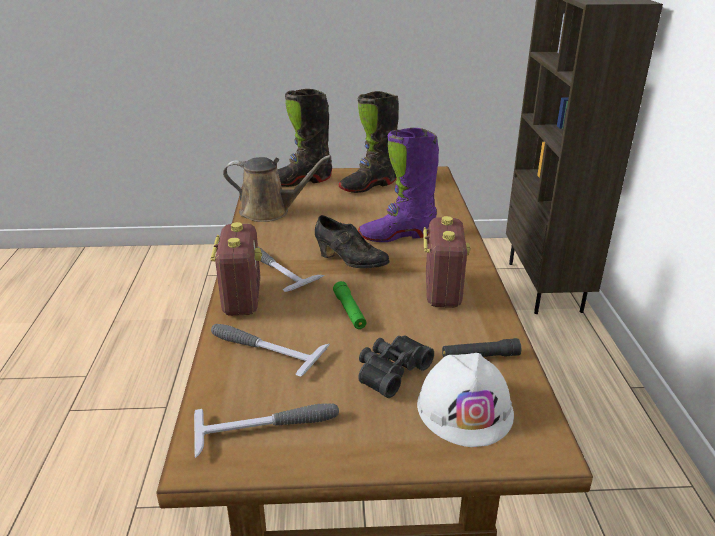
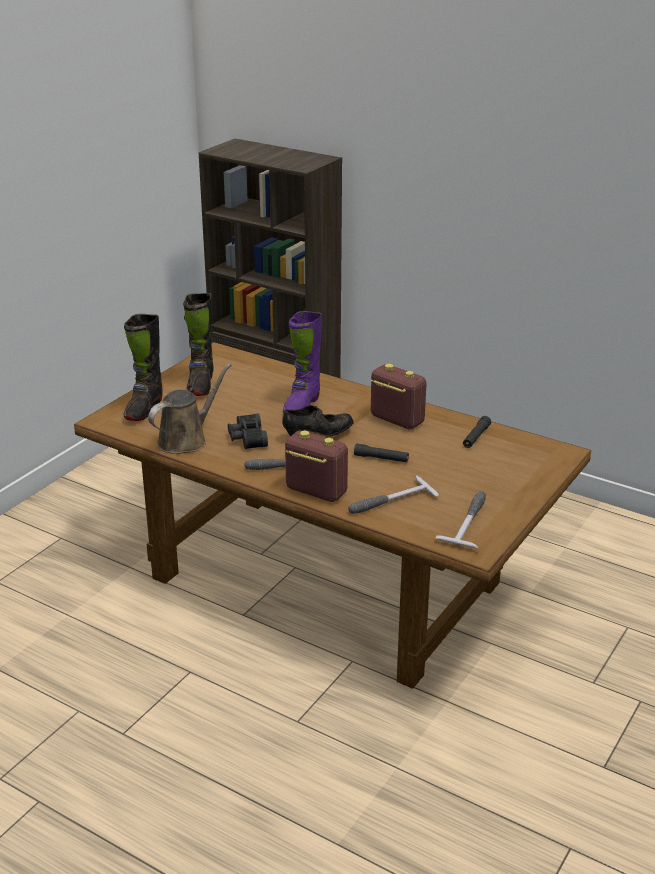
camera: 55 degrees left, 0 degrees up
green flashlight [333,281,367,329] -> black flashlight [354,443,409,462]
black binoculars [358,335,434,398] -> black binoculars moved to [228,414,268,449]
white hard hat [417,353,514,447] -> none

